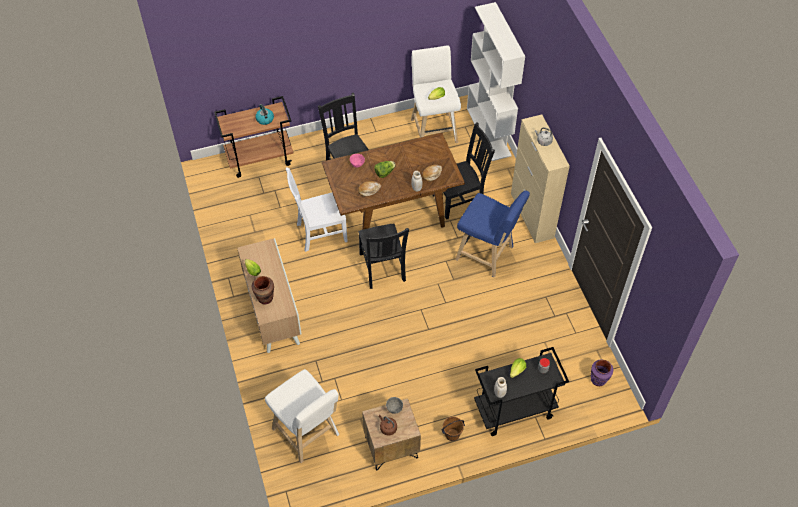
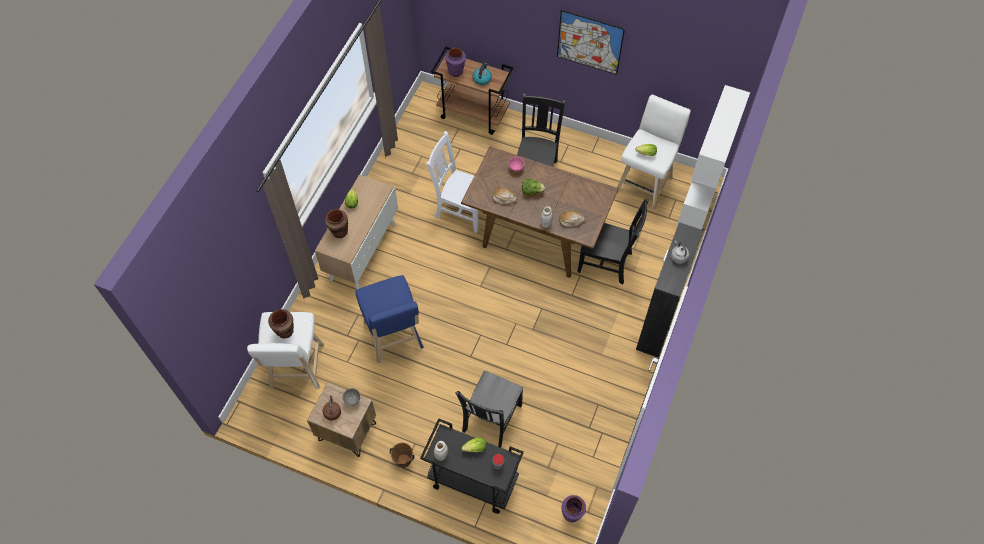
camera: 40 degrees right, 5 degrees up
black chair [358,223,409,289] -> black chair moved to [456,371,523,448]
blue stool [455,191,530,278] -> blue stool moved to [355,275,424,363]
beige cabinet [511,115,570,243] -> black cabinet [636,222,704,358]
none -> brown vase [268,309,294,339]
none -> purple vase [445,48,466,77]
none -> picture [557,10,625,75]

